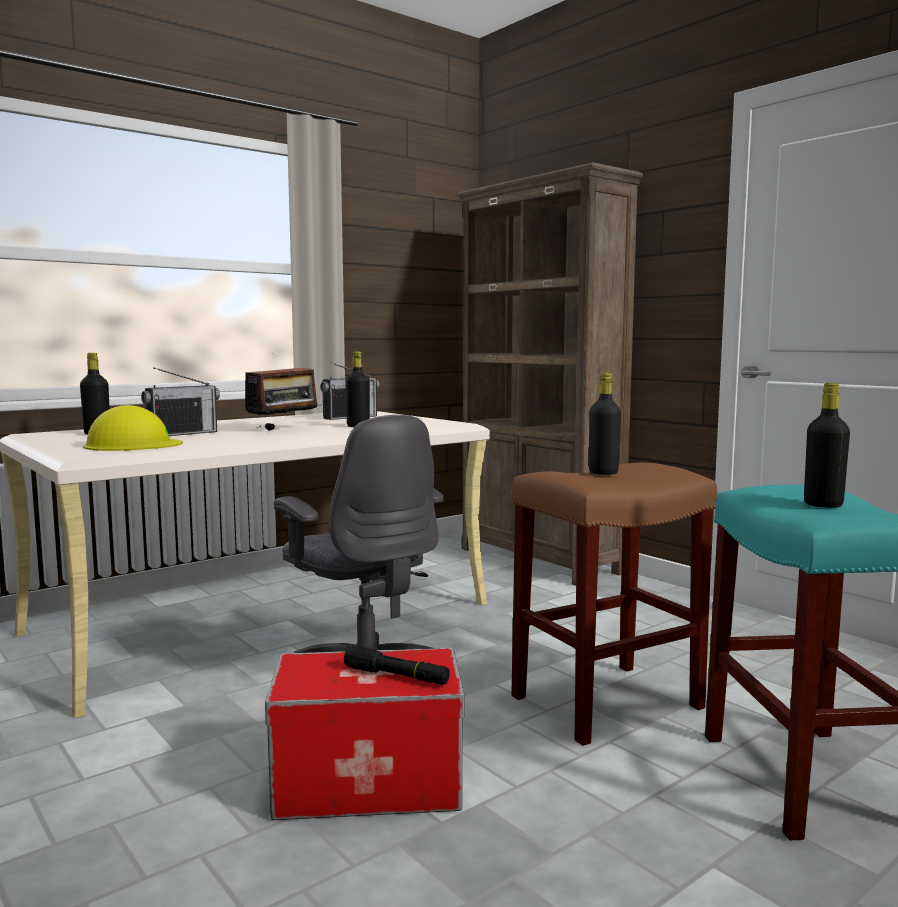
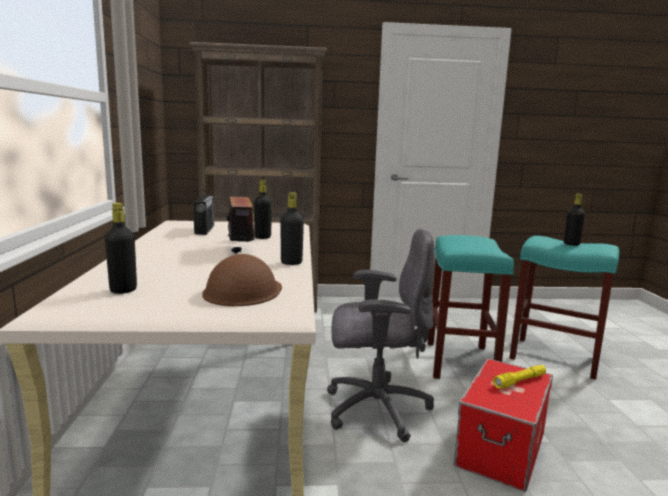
camera: 55 degrees left, 5 degrees up
yellow hard hat [83,405,183,451] -> brown hard hat [202,254,282,306]
radio [141,367,220,436] -> none
black flashlight [344,646,450,685] -> yellow flashlight [493,365,546,389]
brown stool [511,463,717,746] -> turquoise stool [428,235,514,379]
black bottle [589,373,621,475] -> black bottle moved to [280,192,304,265]

